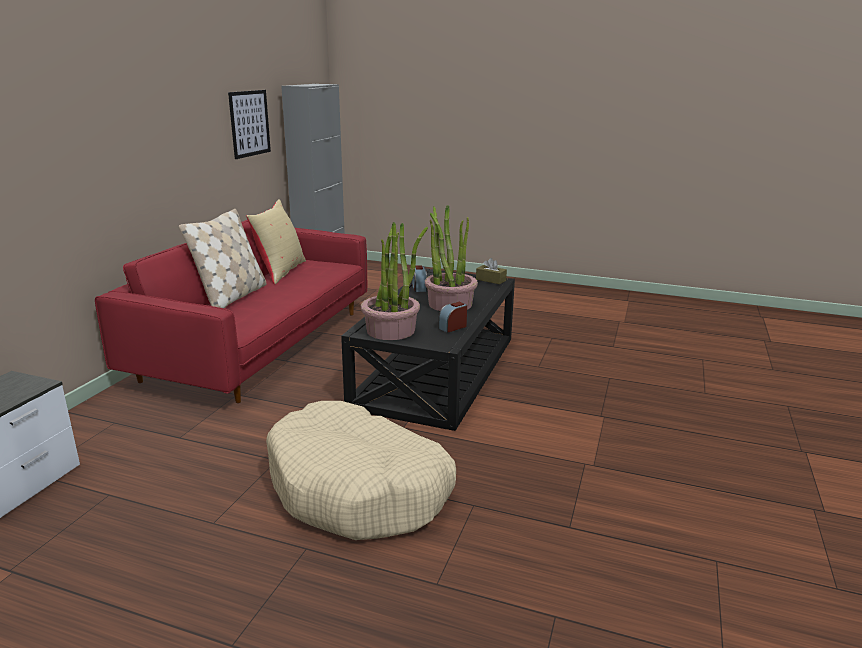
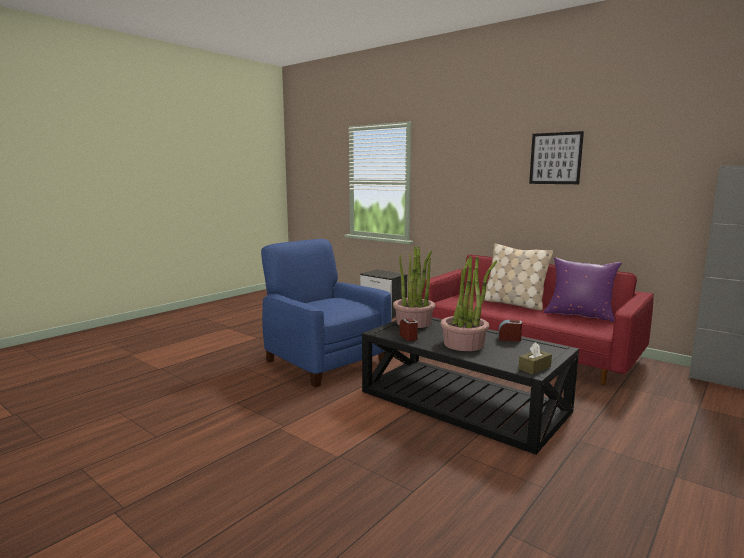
camera: 110 degrees right, 10 degrees down
picture [228,90,271,159] -> picture moved to [529,131,584,184]
beige pillow [246,199,306,284] -> purple pillow [544,257,622,322]
beige dog bed [266,401,456,540] -> blue armchair [261,239,392,387]

